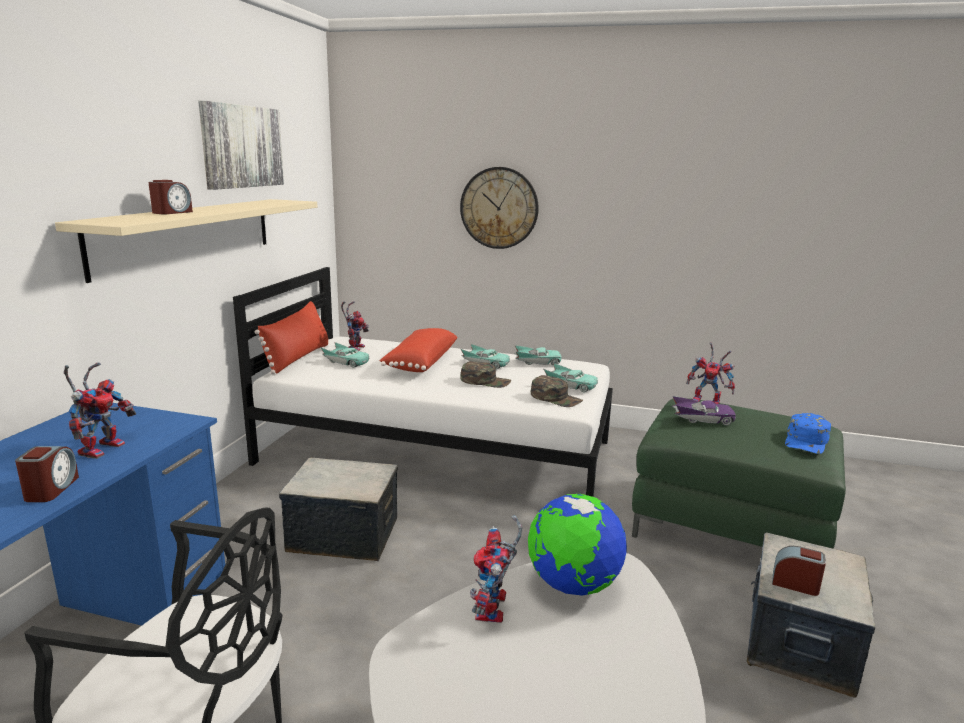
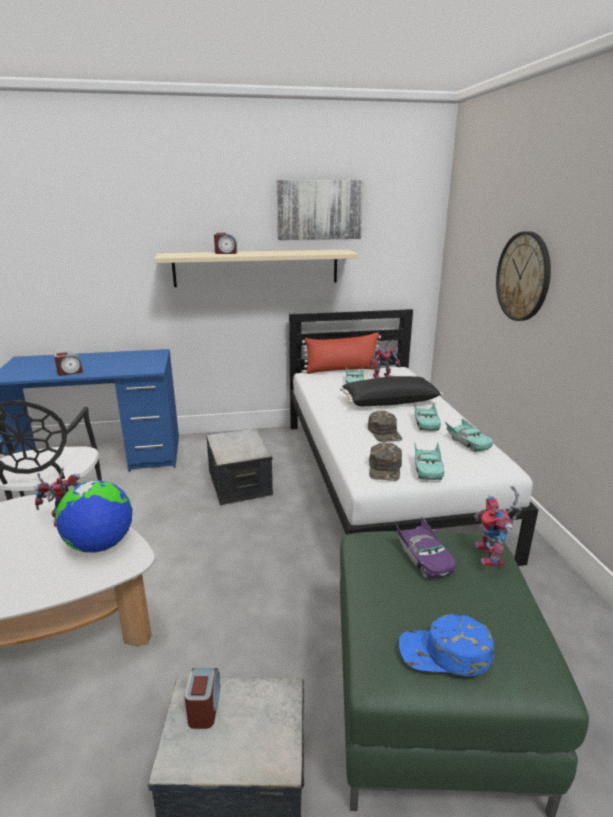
camera: 65 degrees right, 5 degrees up
toy robot [64,362,136,459] -> none
red pillow [379,328,458,372] -> black pillow [340,376,443,406]

